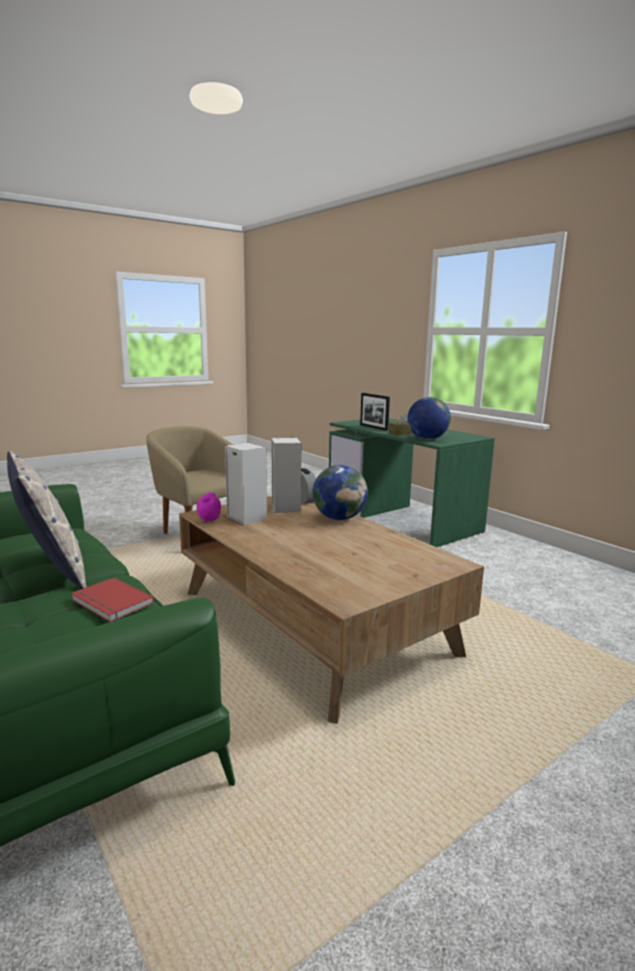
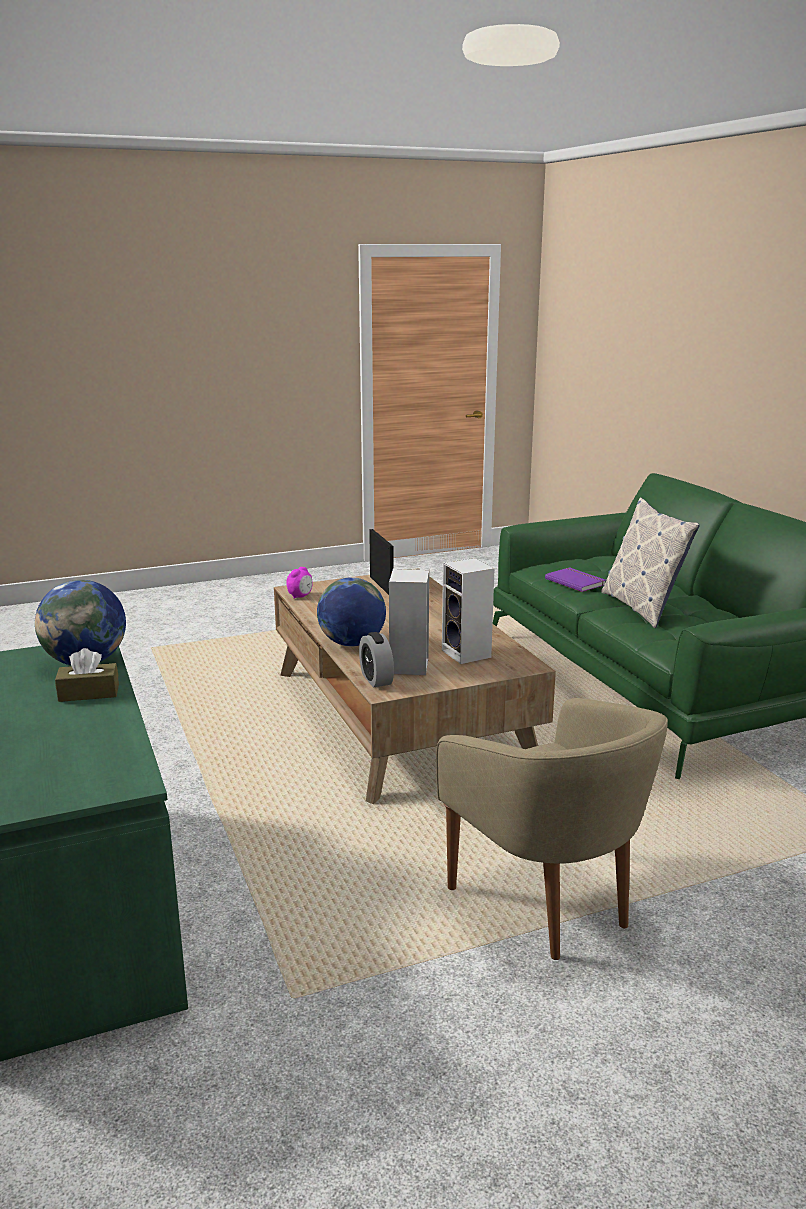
camera: 165 degrees left, 5 degrees up
red book [71,578,154,622] -> purple book [545,567,606,592]
alarm clock [197,492,221,522] -> alarm clock moved to [286,567,313,599]
picture frame [360,393,390,431] -> picture frame moved to [369,529,393,595]

